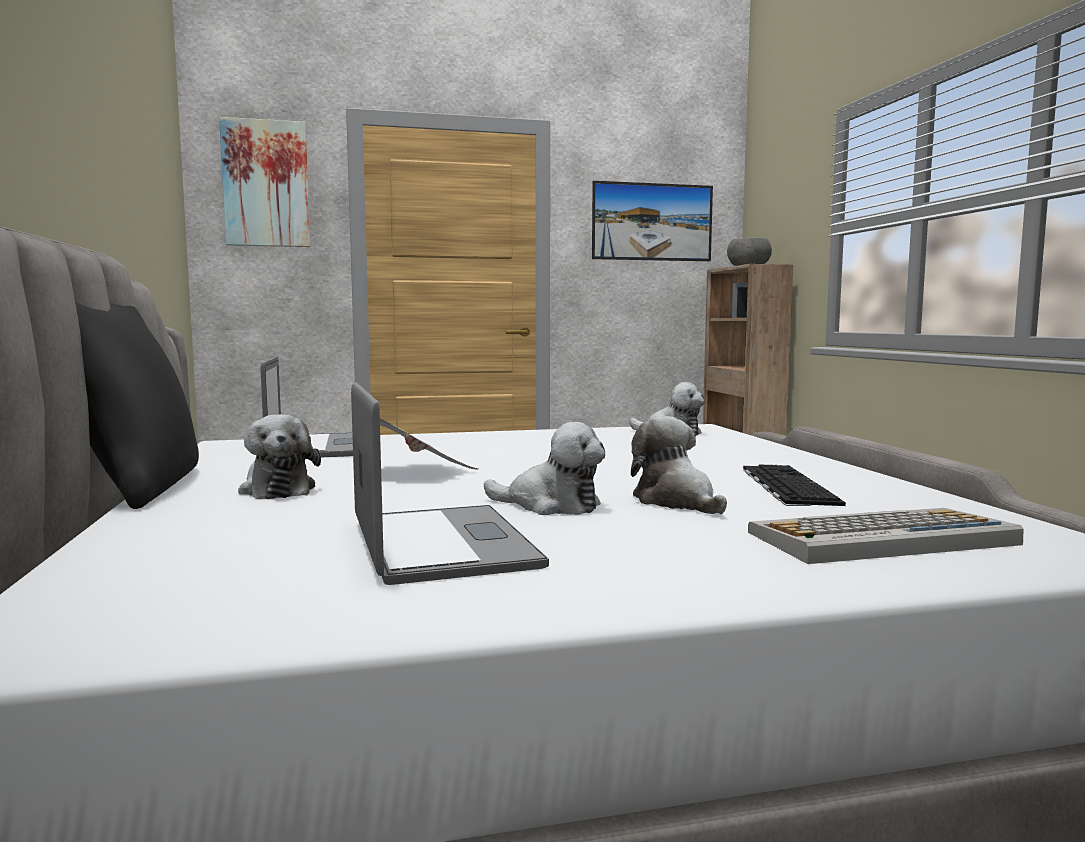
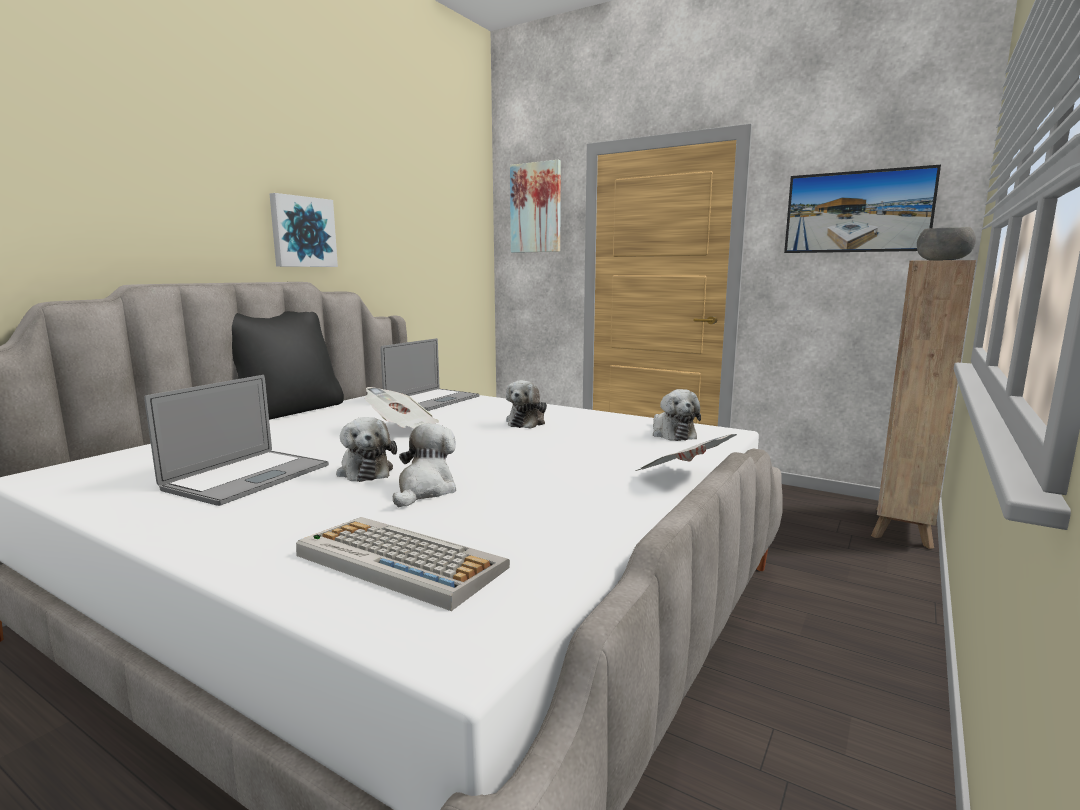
camera: 45 degrees right, 5 degrees up
plush toy [238,415,321,499] -> plush toy moved to [506,380,547,429]
keyboard [743,464,846,506] -> none
none -> picture [269,193,338,267]
none -> newspaper [635,434,737,471]

